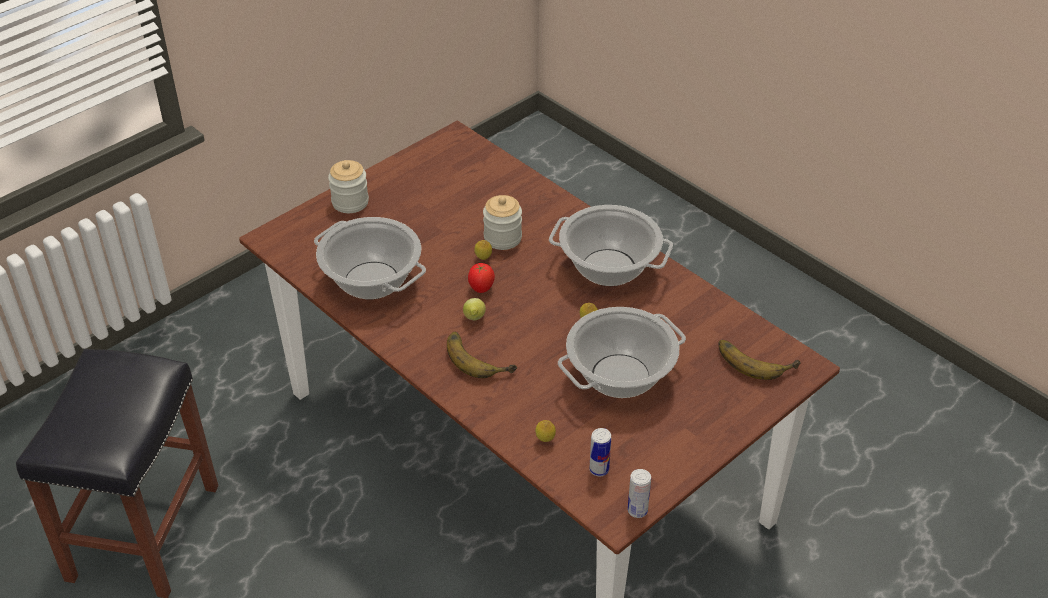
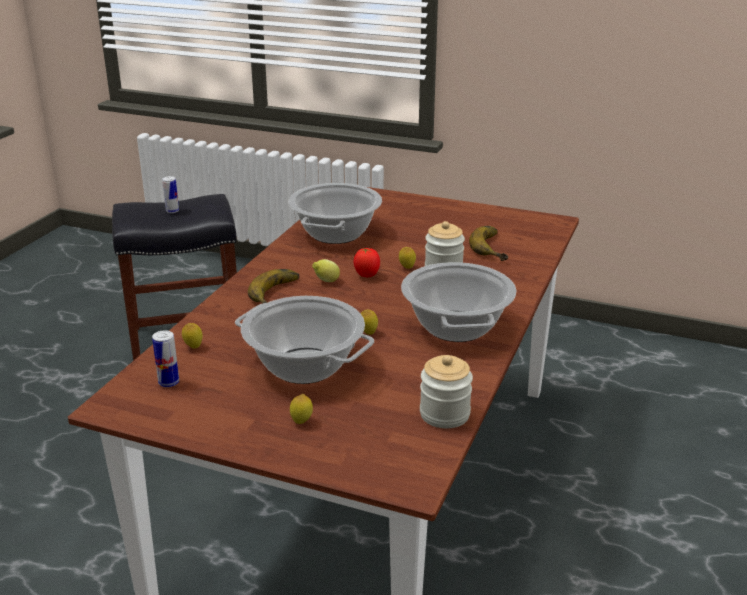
camera: 65 degrees right, 15 degrees down
jar [328,160,369,213] -> jar moved to [420,355,473,428]
can [628,469,651,518] -> can moved to [162,176,179,213]
banana [718,340,801,380] -> banana moved to [469,226,508,261]
none -> lemon [290,394,313,424]

